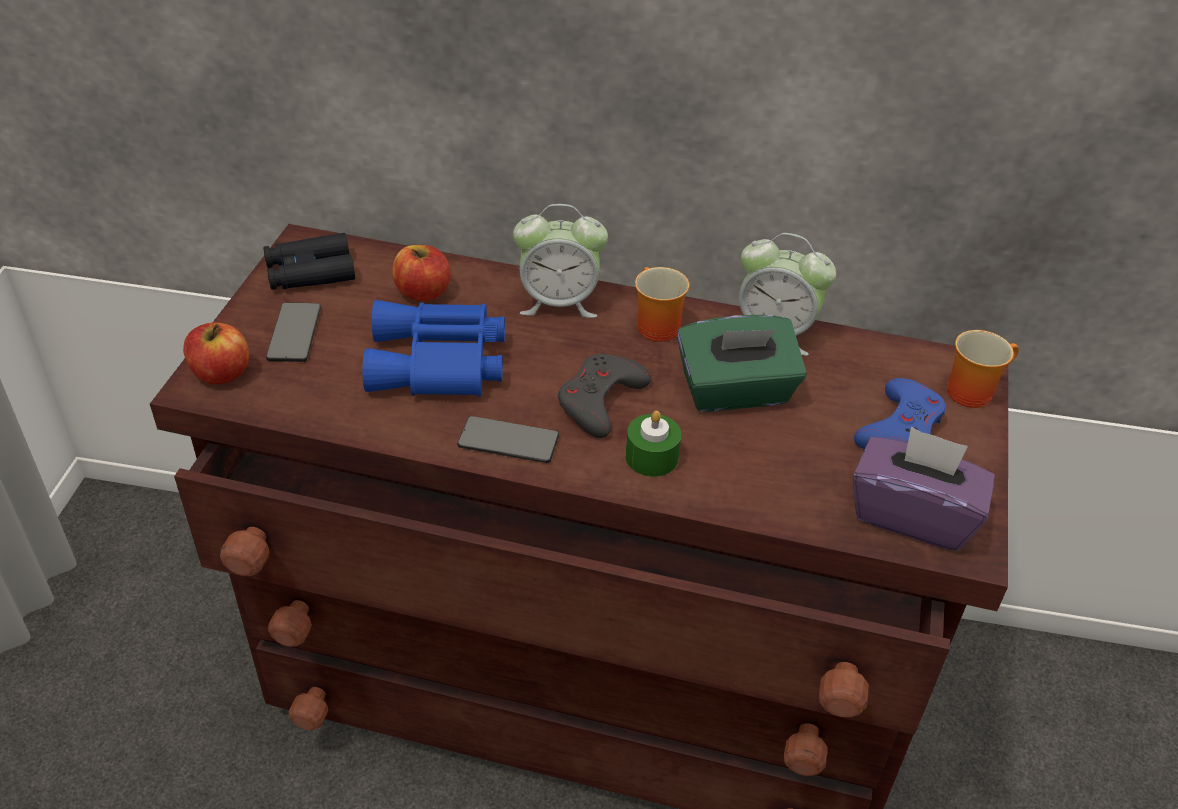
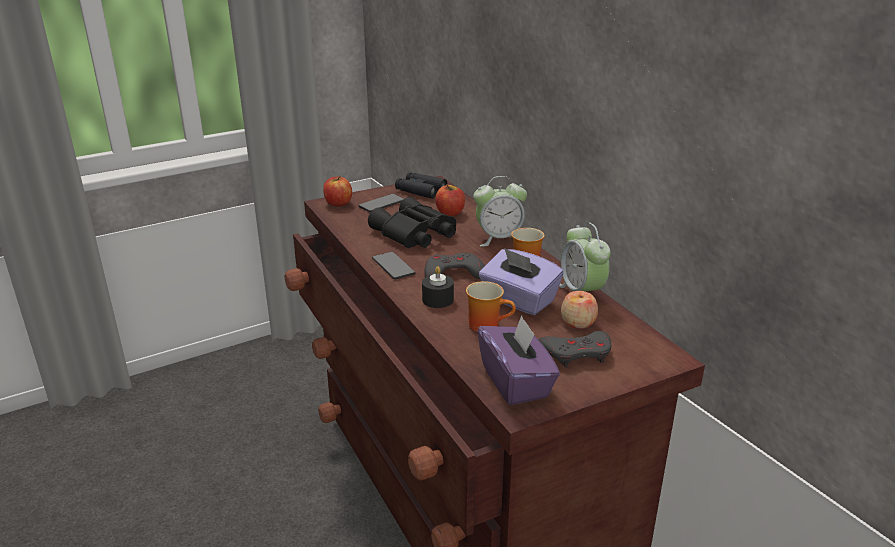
camera: 50 degrees right, 15 degrees down
blue binoculars [362,300,505,397] -> black binoculars [368,197,456,248]
alarm clock [513,204,608,318] -> alarm clock turned 60 degrees counterclockwise [473,176,527,246]
green candle [626,411,681,477] -> black candle [422,266,454,308]
green tissue box [677,315,807,412] -> purple tissue box [479,248,564,315]
blue game controller [854,378,946,449] -> grey game controller [538,331,611,368]
mug [947,330,1019,408] -> mug moved to [466,281,516,332]
none -> apple [561,291,598,329]

